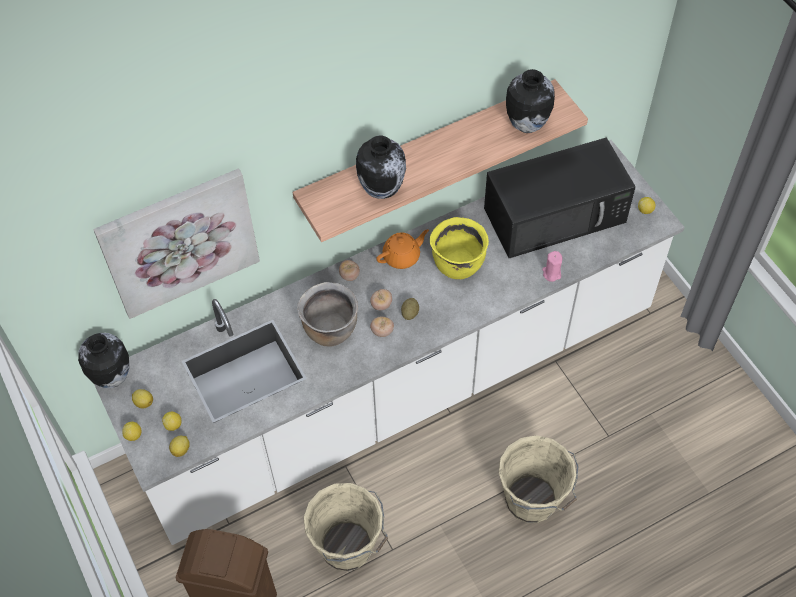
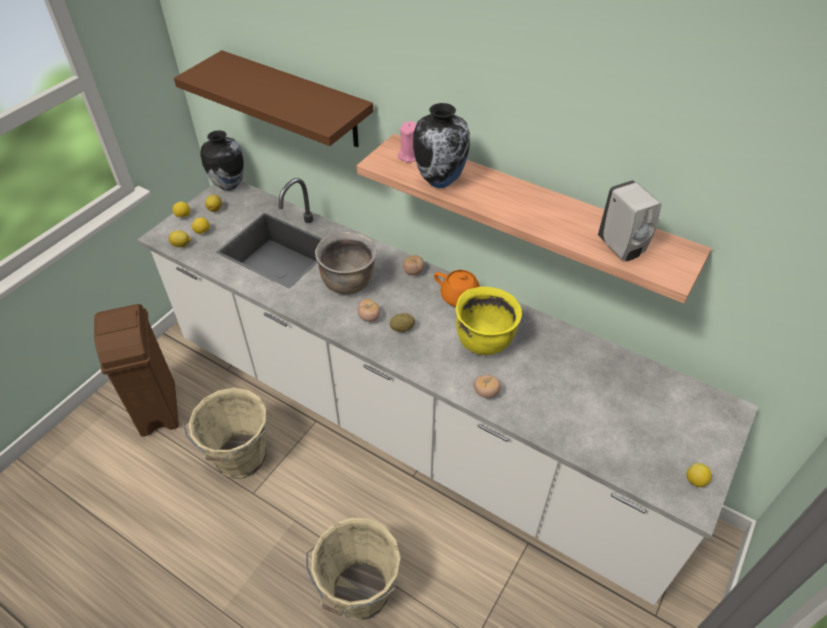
camera: 60 degrees right, 10 degrees down
picture [93,168,260,319] -> brown shelf [174,50,373,147]
tomato [370,289,392,310] -> tomato moved to [473,375,501,398]
black microwave [484,137,636,258] -> none
vase [506,69,555,133] -> white soap dispenser [598,180,662,261]
pink candle [542,251,562,282] -> pink candle moved to [398,121,417,163]

